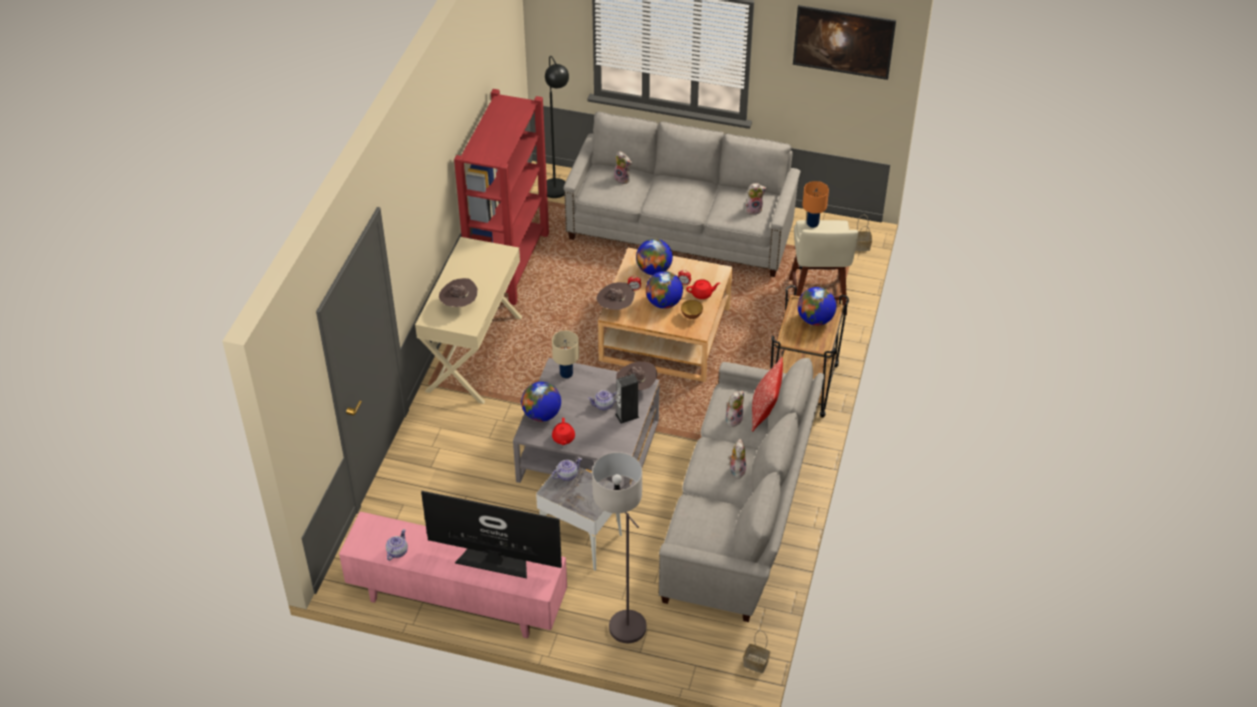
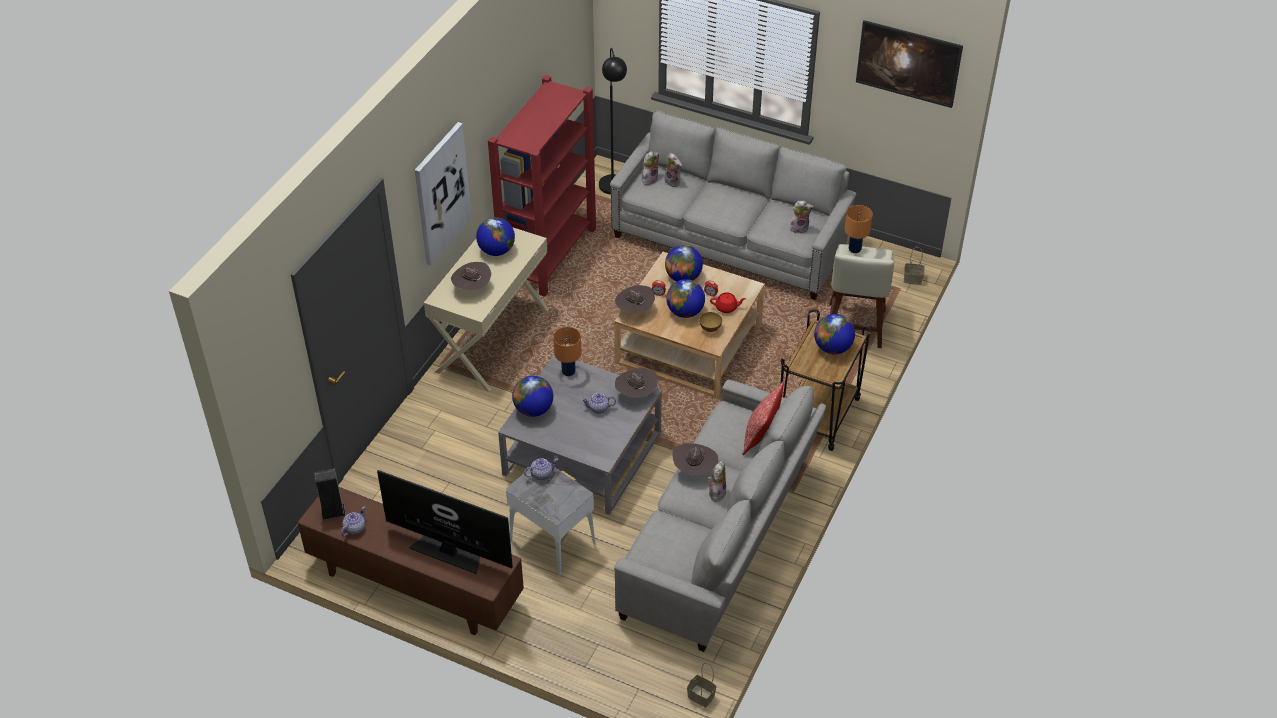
camera: 10 degrees right, 0 degrees up
pink tv stand [339,512,567,638] -> brown tv stand [298,487,524,635]
beige table lamp [552,330,579,378] -> orange table lamp [553,327,581,376]
red teapot [552,418,575,445] -> none
grey floor lamp [592,452,646,643] -> none
speaker [615,374,640,424] -> speaker moved to [315,469,346,520]
plush toy [726,391,744,427] -> plush toy moved to [642,151,659,185]
none -> picture [415,122,472,266]
none -> globe [476,217,515,256]
none -> brown hat [672,443,719,475]

